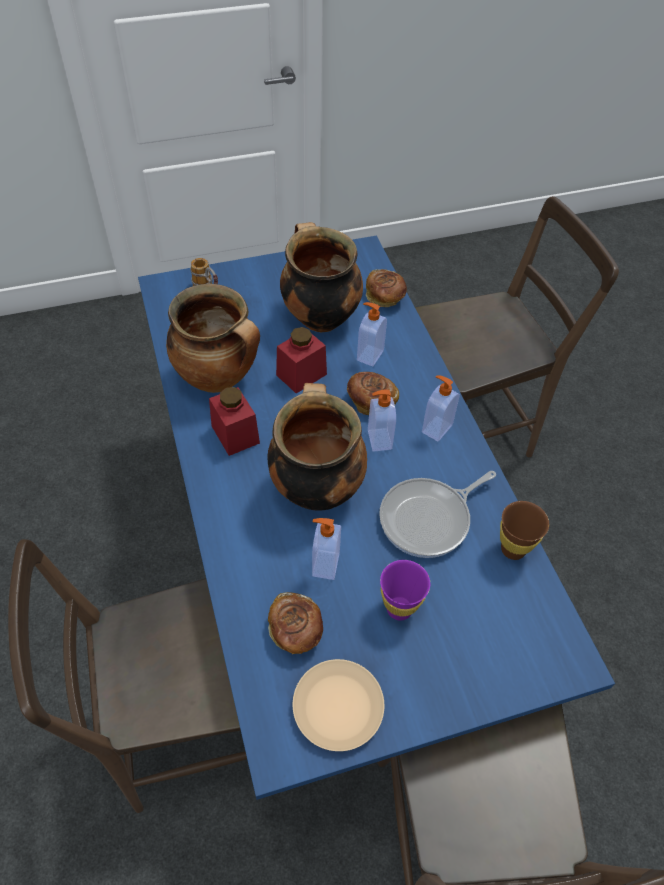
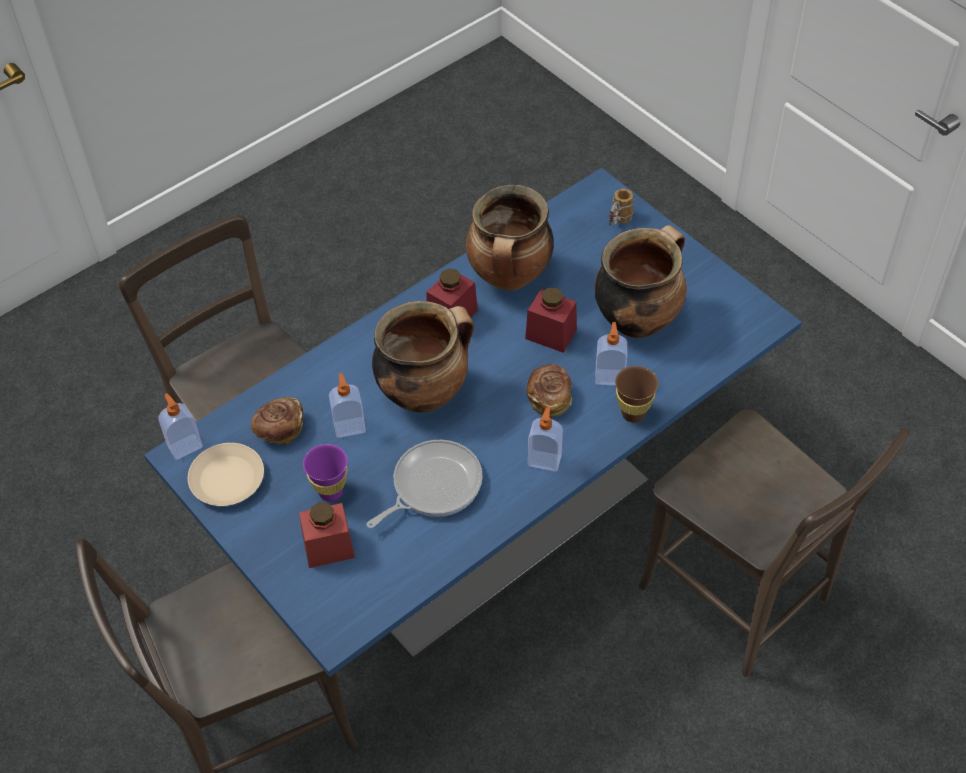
camera: 70 degrees right, 0 degrees up
bread [366,269,407,307] -> none
soap dispenser [368,389,396,452] -> soap dispenser moved to [158,393,203,460]
frying pan [379,471,496,558] -> frying pan turned 105 degrees clockwise [366,440,482,528]
brown cup [500,501,549,560] -> brown cup moved to [615,366,658,423]
none -> red jar [299,502,355,568]

